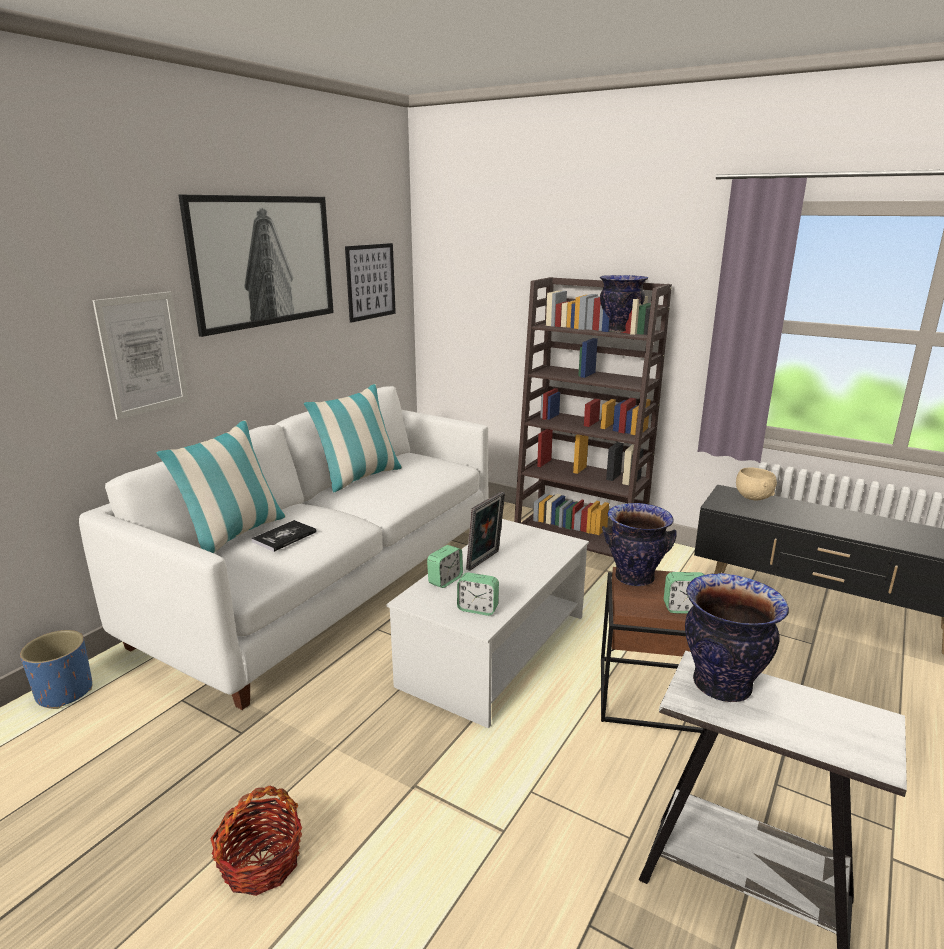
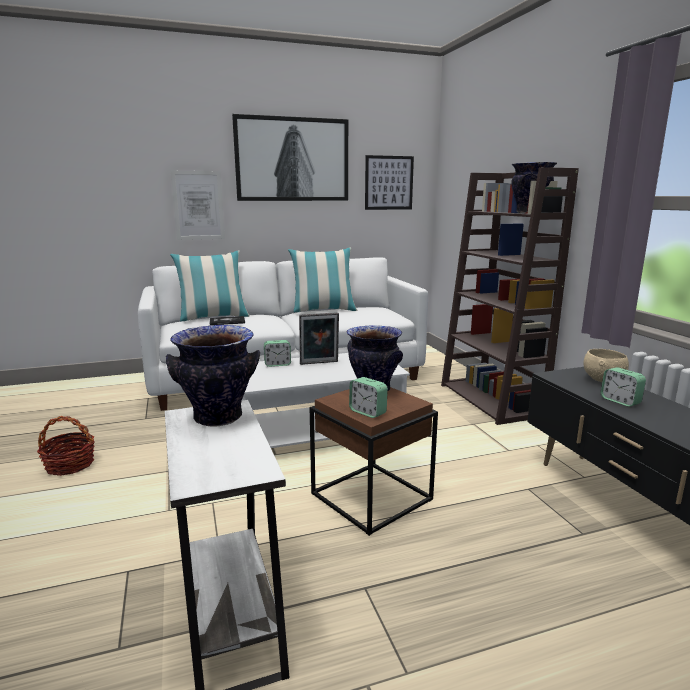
camera: 40 degrees right, 5 degrees down
blue planter [20,630,92,709] -> none
alarm clock [457,572,499,616] -> alarm clock moved to [601,367,646,407]

